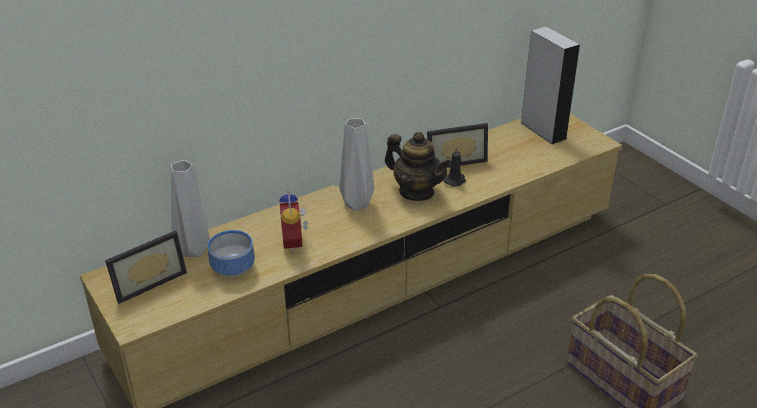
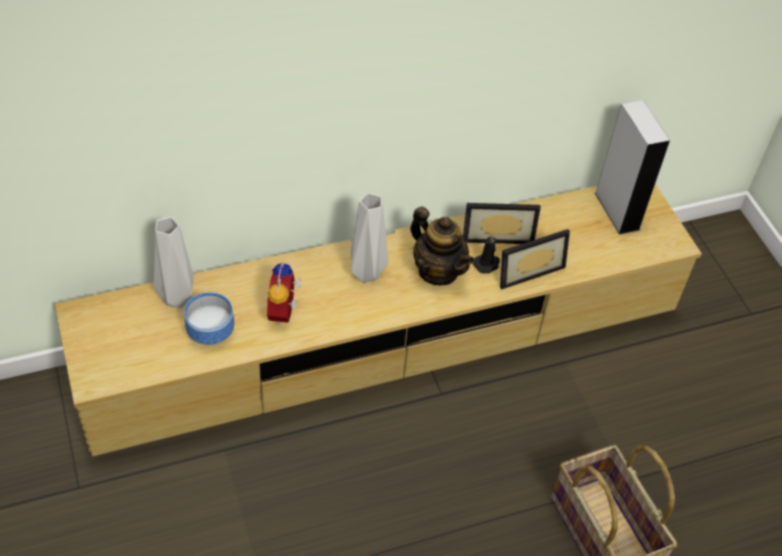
camera: 10 degrees right, 15 degrees up
picture frame [105,231,187,304] -> picture frame moved to [500,229,570,289]

